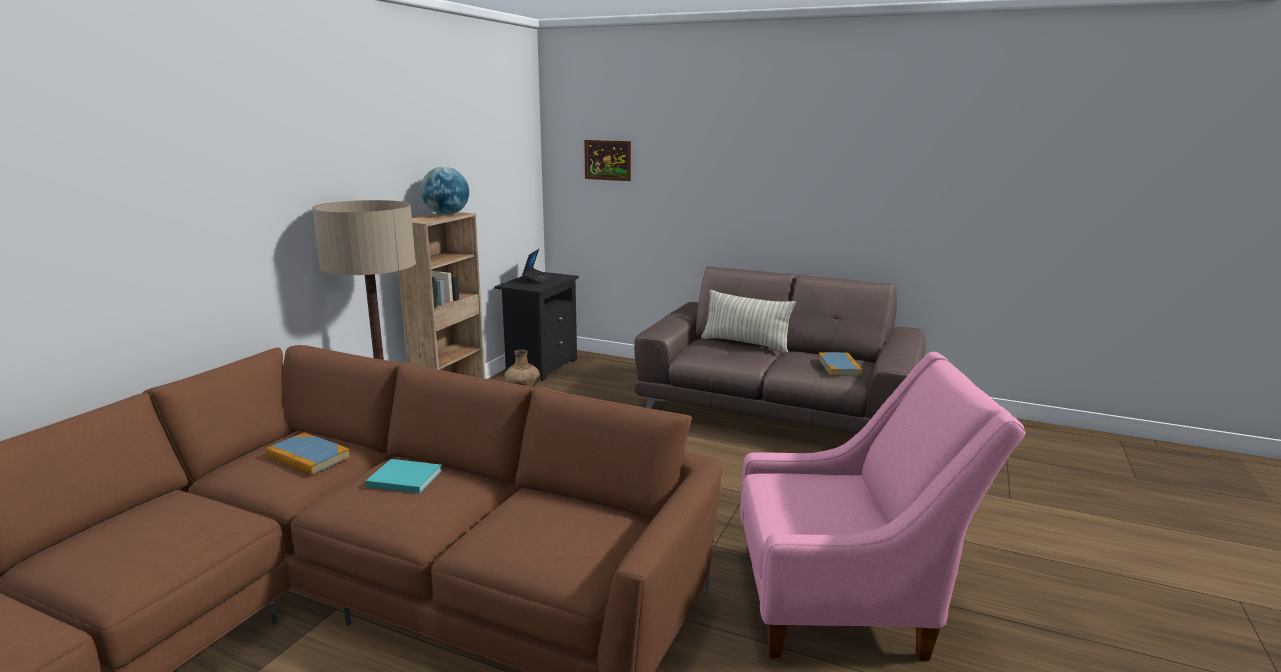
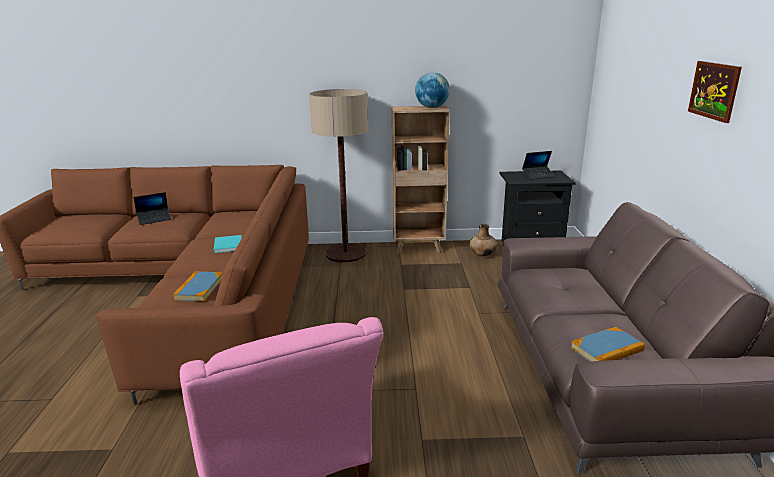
camera: 65 degrees right, 5 degrees up
book [266,433,351,475] -> book moved to [173,271,223,302]
picture [584,140,631,181] -> picture moved to [688,61,742,123]
pillow [701,290,796,353] -> none
none -> laptop [134,192,172,225]

